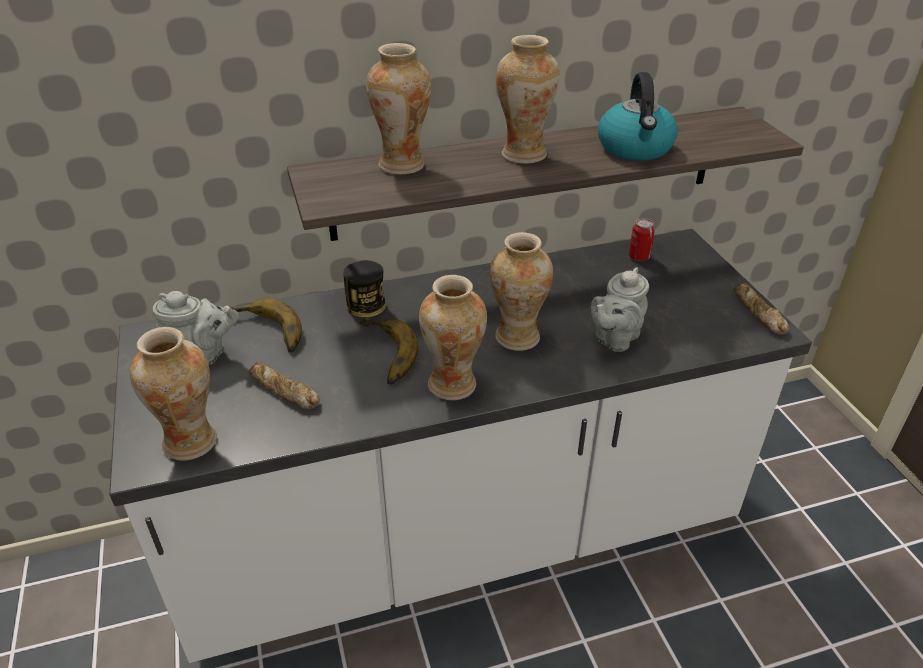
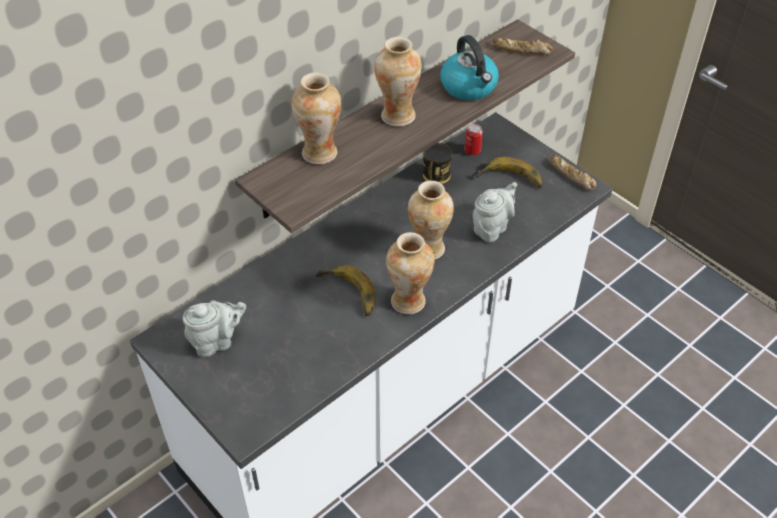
camera: 25 degrees left, 10 degrees up
vase [130,327,217,461] -> none
banana [230,298,302,353] -> banana moved to [476,157,543,189]
bread [248,362,320,409] -> bread moved to [492,38,553,55]
can [343,260,386,318] -> can moved to [423,143,452,184]
grey teapot [591,267,649,352] -> grey teapot turned 150 degrees counterclockwise [473,182,517,242]

